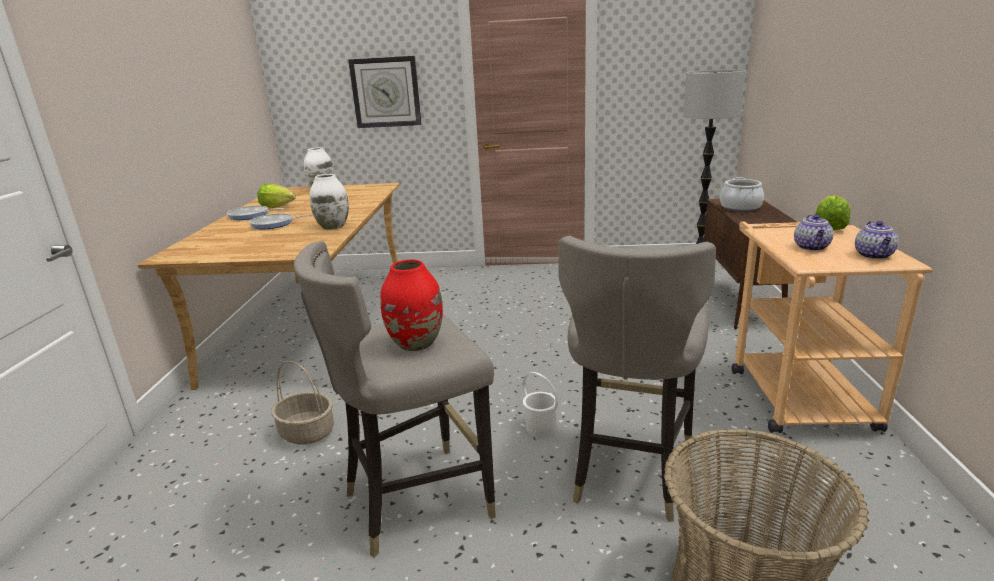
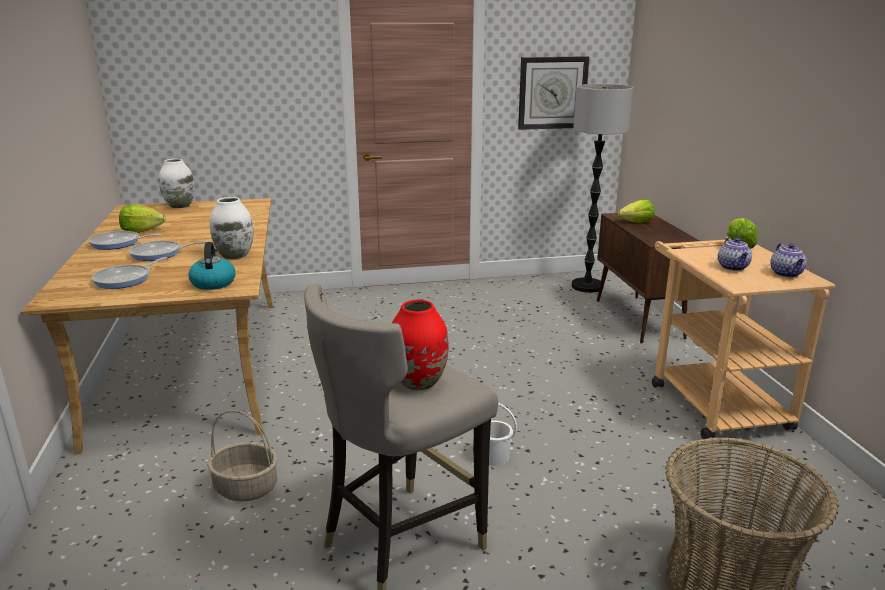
camera: 15 degrees left, 0 degrees up
wall clock [348,56,422,128] -> wall clock moved to [518,56,589,130]
grey stool [558,236,716,522] -> none
cooking pot [720,177,764,212] -> lettuce [618,199,654,223]
none -> frying pan [92,257,167,289]
none -> kettle [189,242,236,290]

